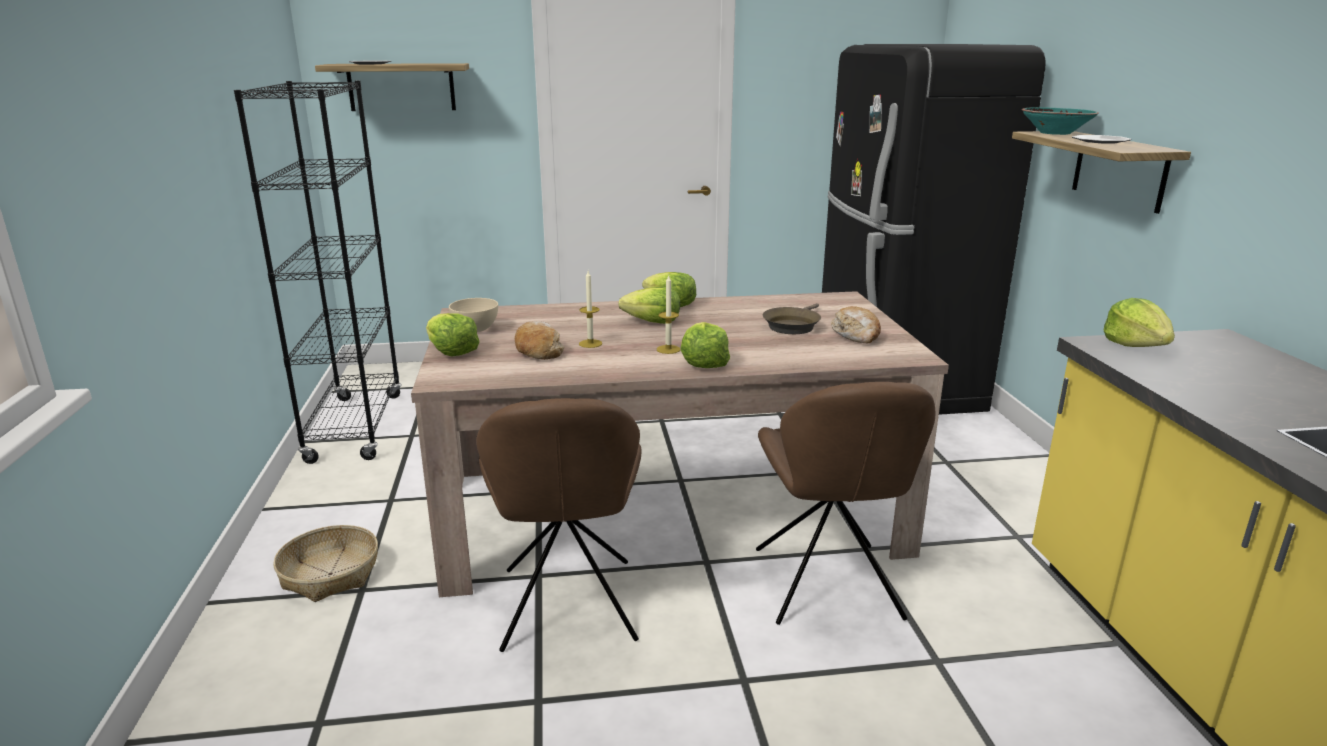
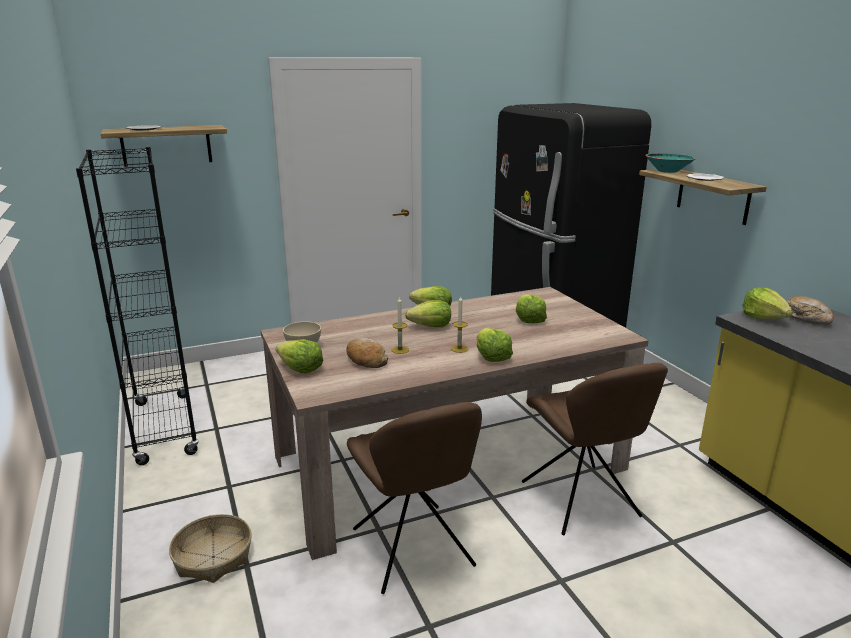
camera: 15 degrees left, 0 degrees up
brown frying pan [763,303,821,334] -> lettuce [516,294,547,324]
bread [831,306,881,343] -> bread moved to [787,296,834,325]

